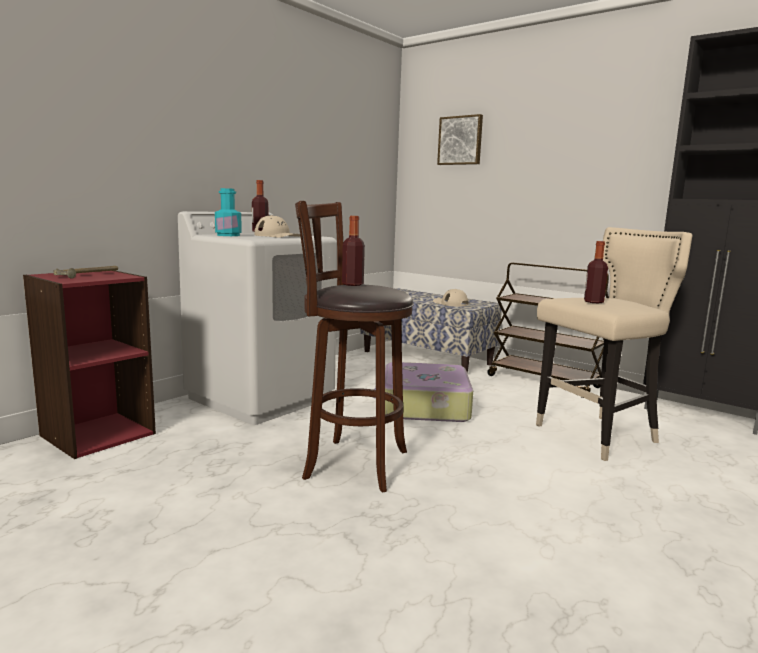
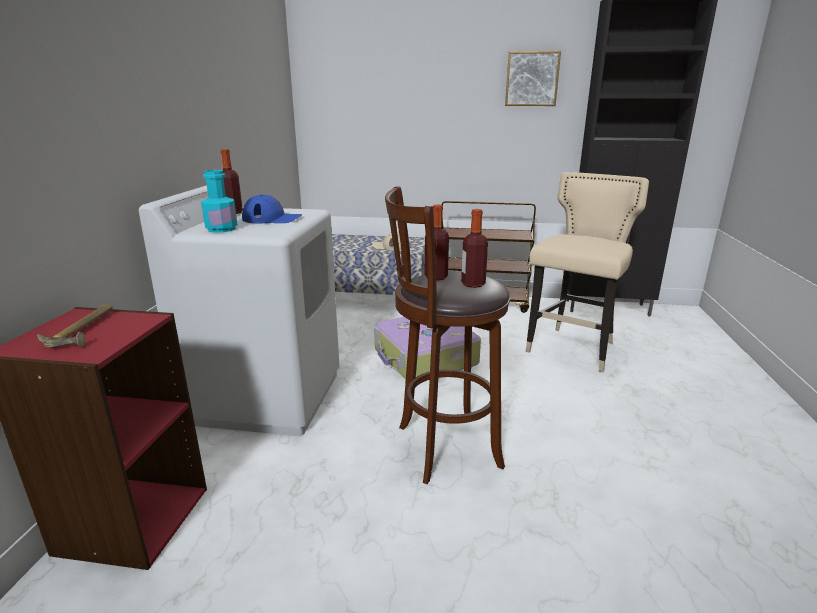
camera: 30 degrees left, 10 degrees up
beige cap [254,215,300,238] -> blue cap [242,195,302,223]
picture [437,114,483,165] -> picture moved to [505,51,561,106]
bottle [584,241,608,303] -> bottle moved to [461,209,488,288]

